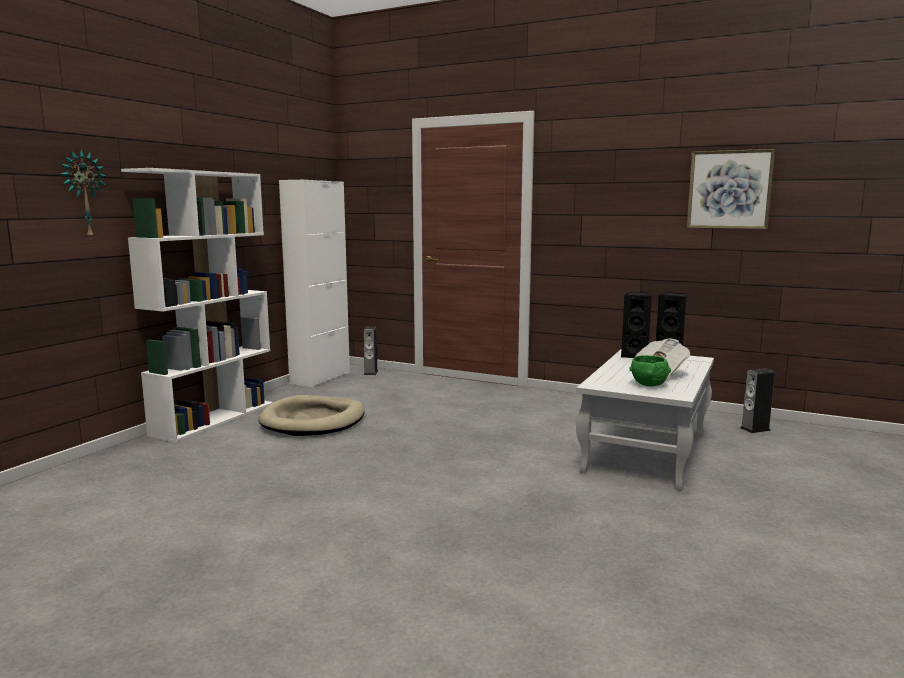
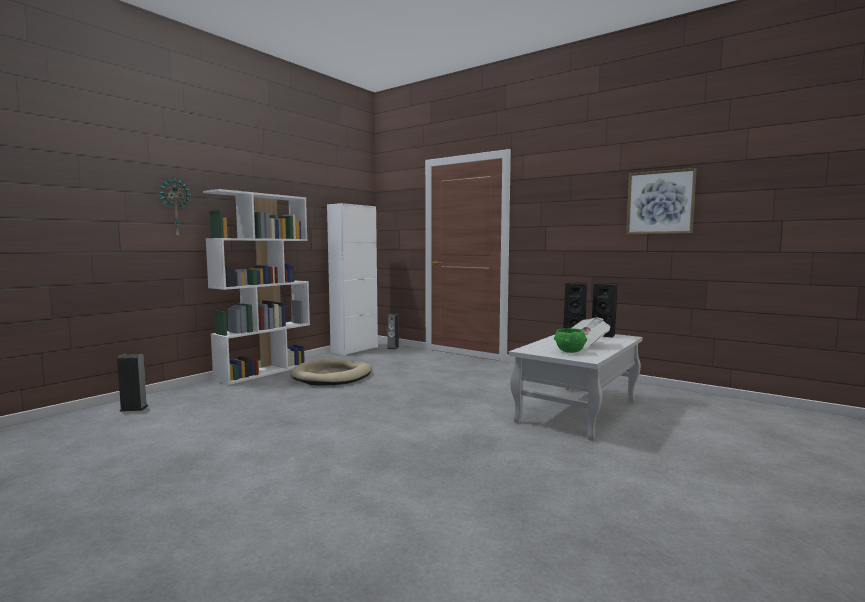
camera: 10 degrees right, 5 degrees down
speaker [740,368,775,433] -> speaker moved to [117,354,148,412]

